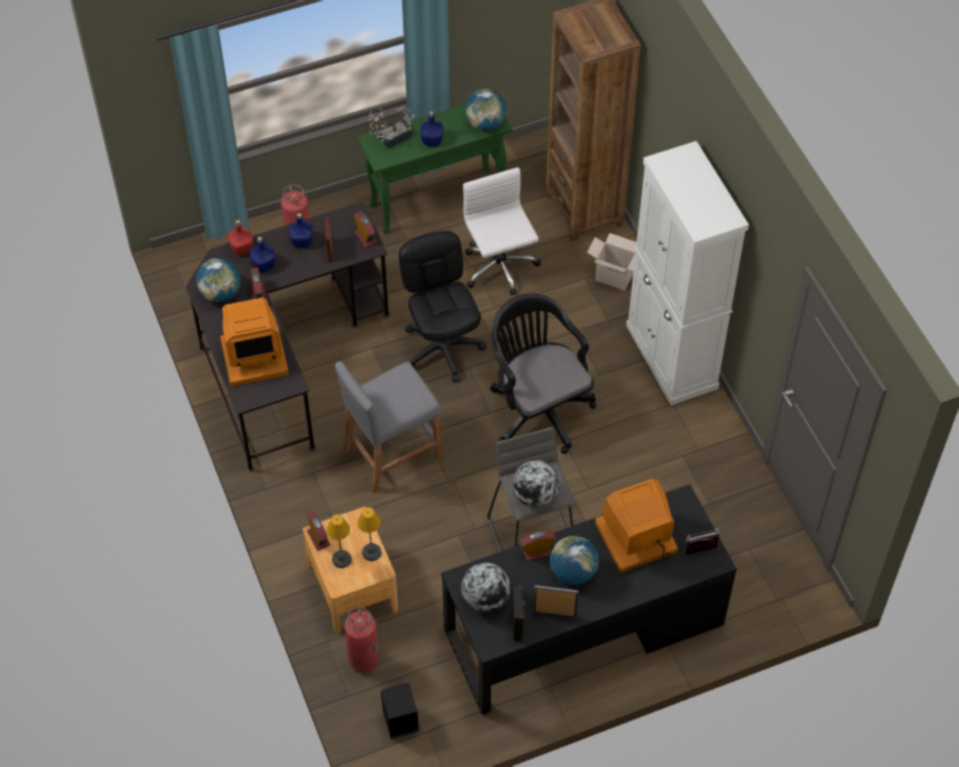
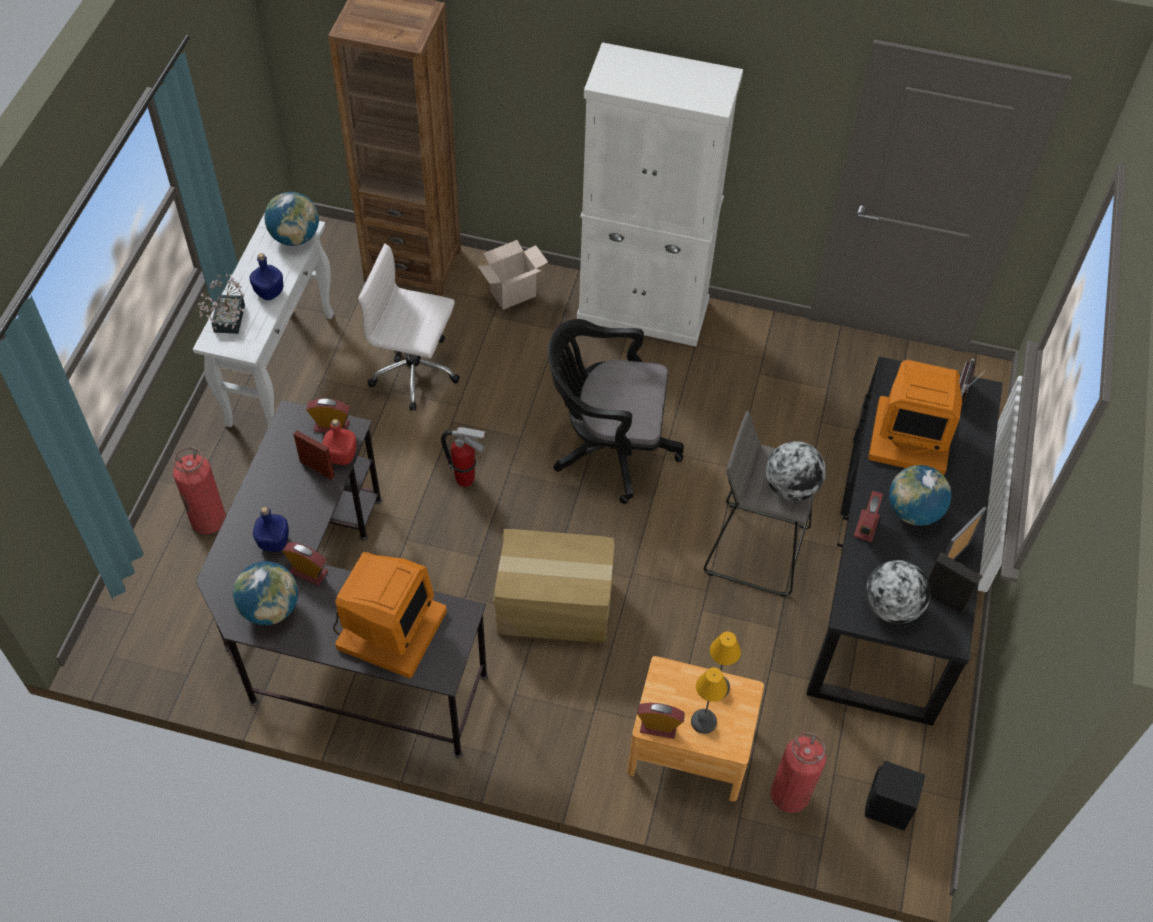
camera: 55 degrees left, 0 degrees up
red bottle [228,220,253,256] -> red bottle moved to [322,419,356,465]
blue bottle [289,213,313,248] -> none
grey stool [335,361,442,493] -> cardboard box [493,529,615,643]
green console table [358,104,512,234] -> white console table [193,213,334,427]
black office chair [399,231,487,382] -> fire extinguisher [441,427,486,487]
monitor [595,479,678,573] -> monitor turned 90 degrees counterclockwise [868,360,962,475]

